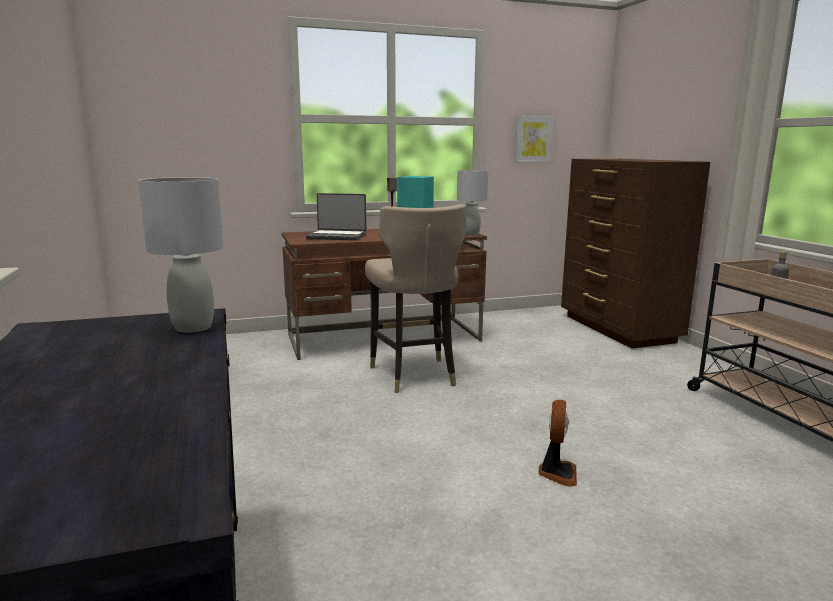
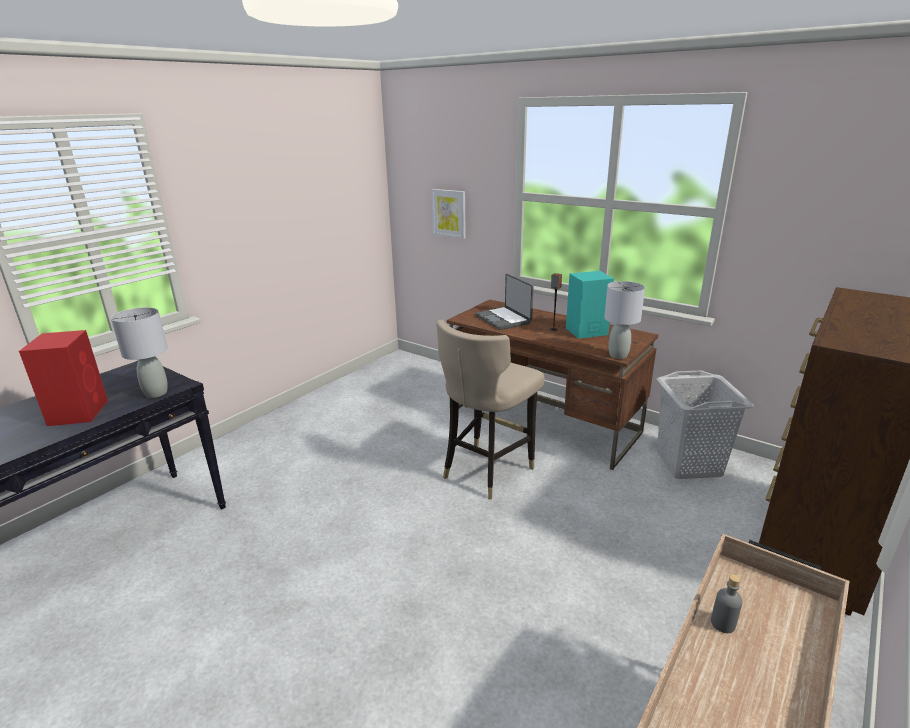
camera: 55 degrees right, 10 degrees up
picture [514,115,554,163] -> picture moved to [431,189,466,239]
fan [538,400,577,487] -> none
none -> red speaker [19,330,108,426]
none -> grey laundry basket [656,370,754,479]

